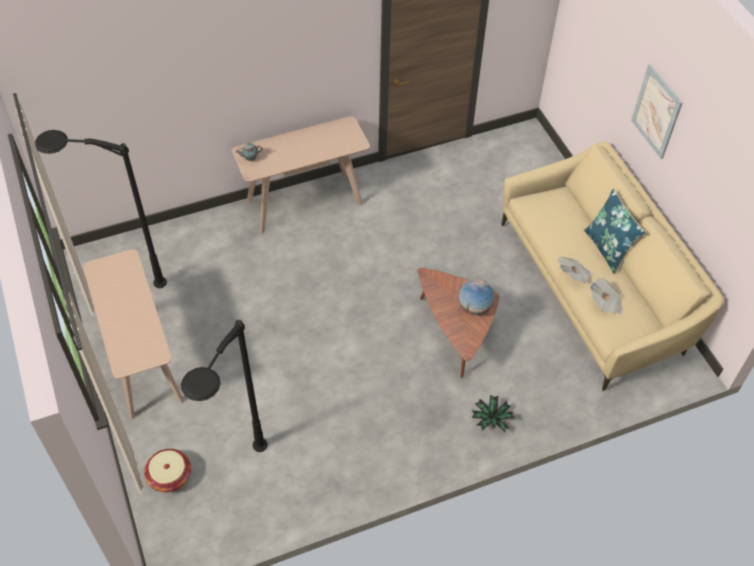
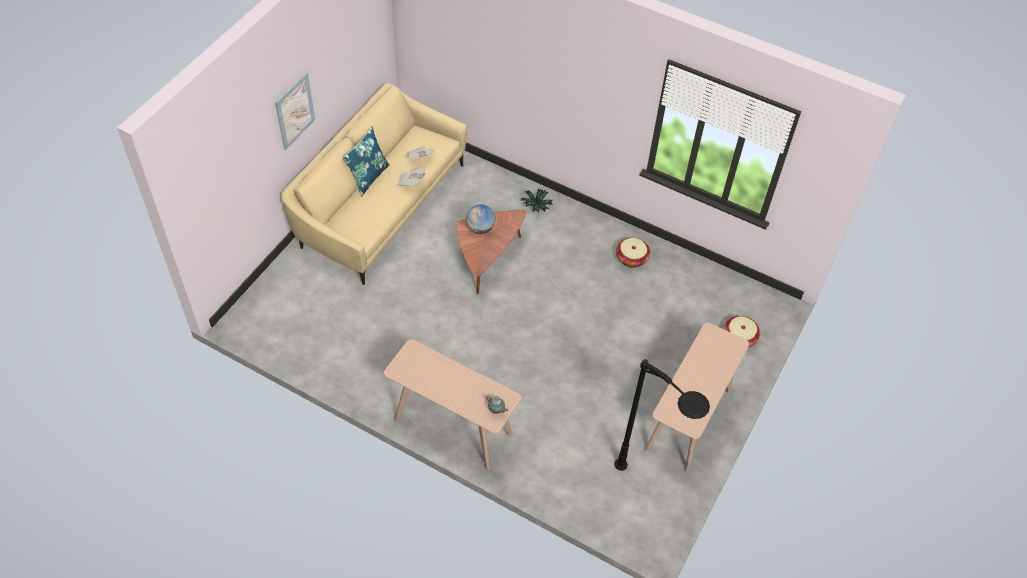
camera: 130 degrees left, 0 degrees up
black floor lamp [181,320,268,452] -> none
none -> basket [616,238,650,268]

